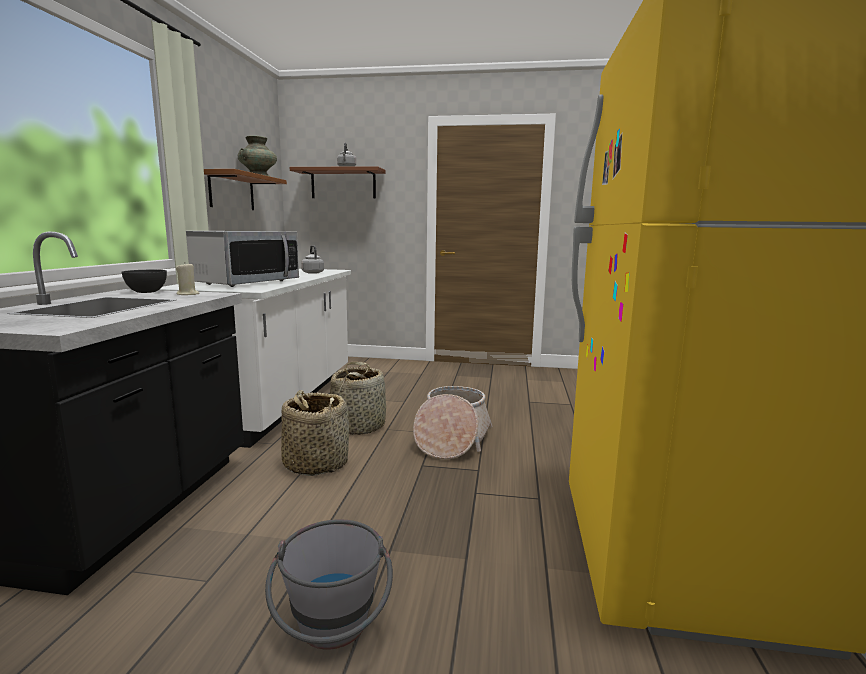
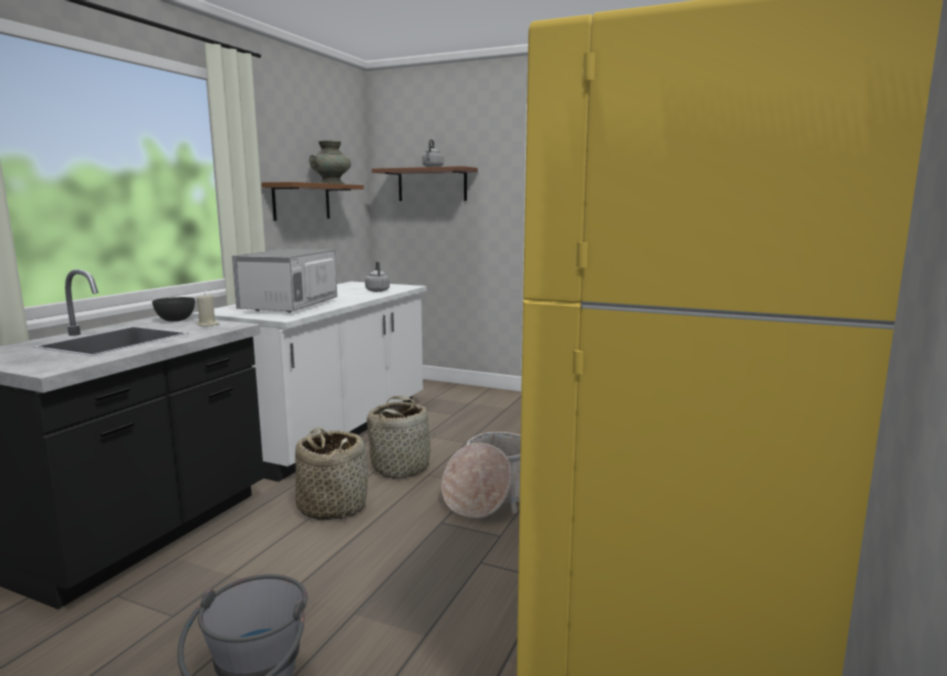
camera: 15 degrees right, 0 degrees up
microwave [186,231,299,287] -> microwave turned 150 degrees clockwise [232,249,337,313]

